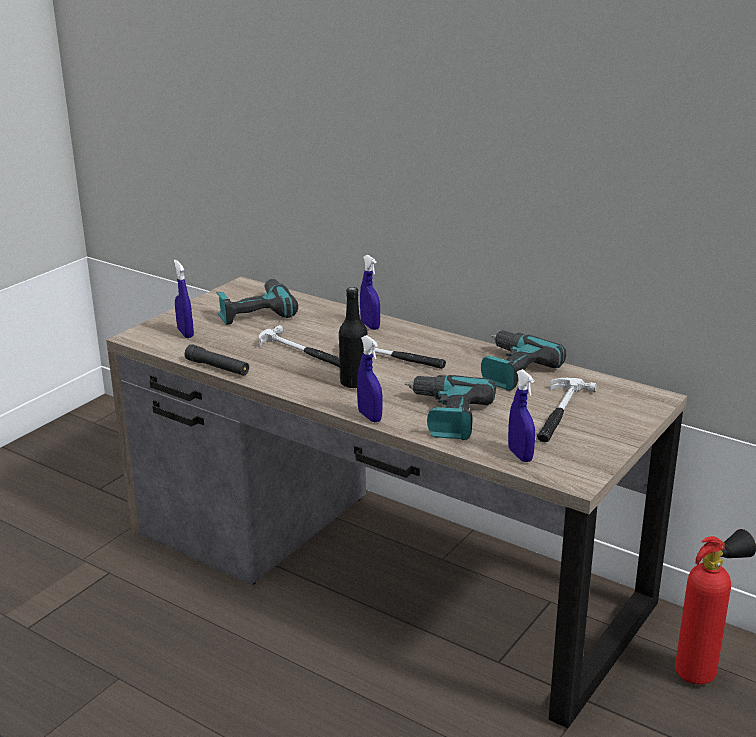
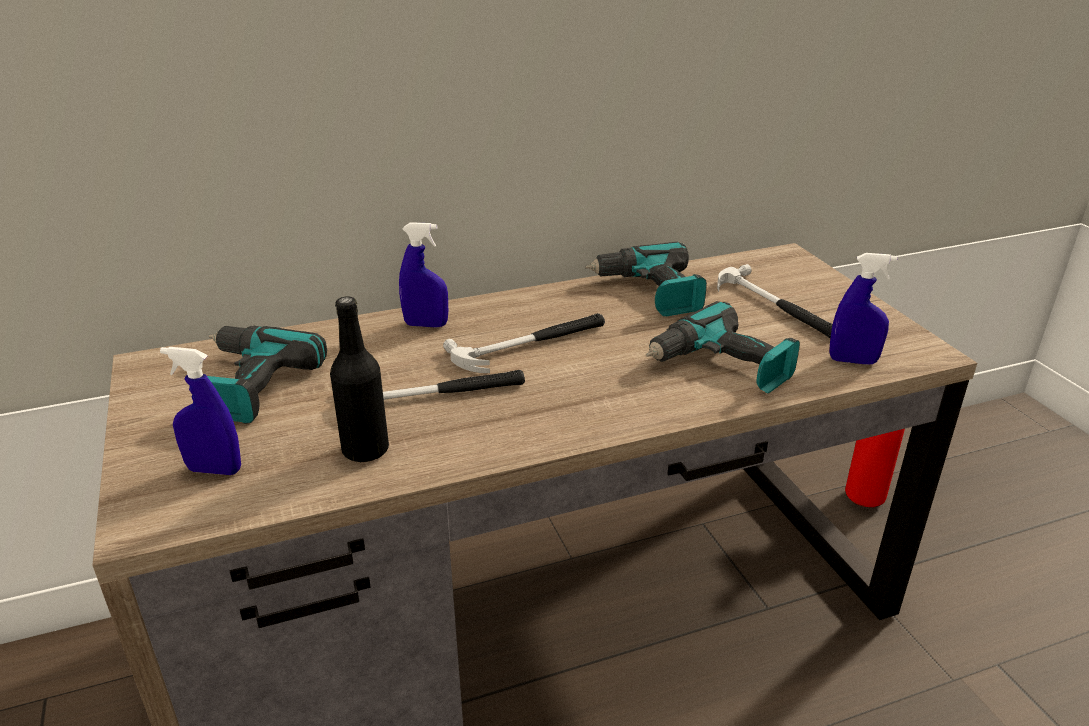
camera: 55 degrees left, 5 degrees up
black flashlight [185,344,249,376] -> none
black bottle [339,287,368,389] -> black bottle moved to [330,297,389,462]
blue spray bottle [357,335,383,422] -> none

